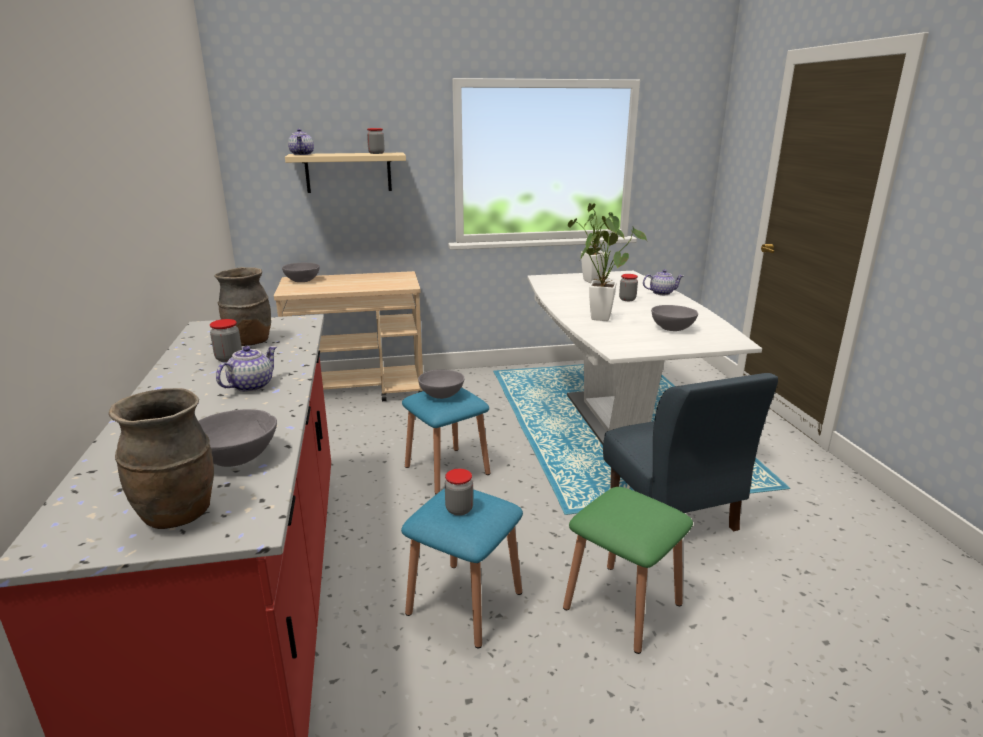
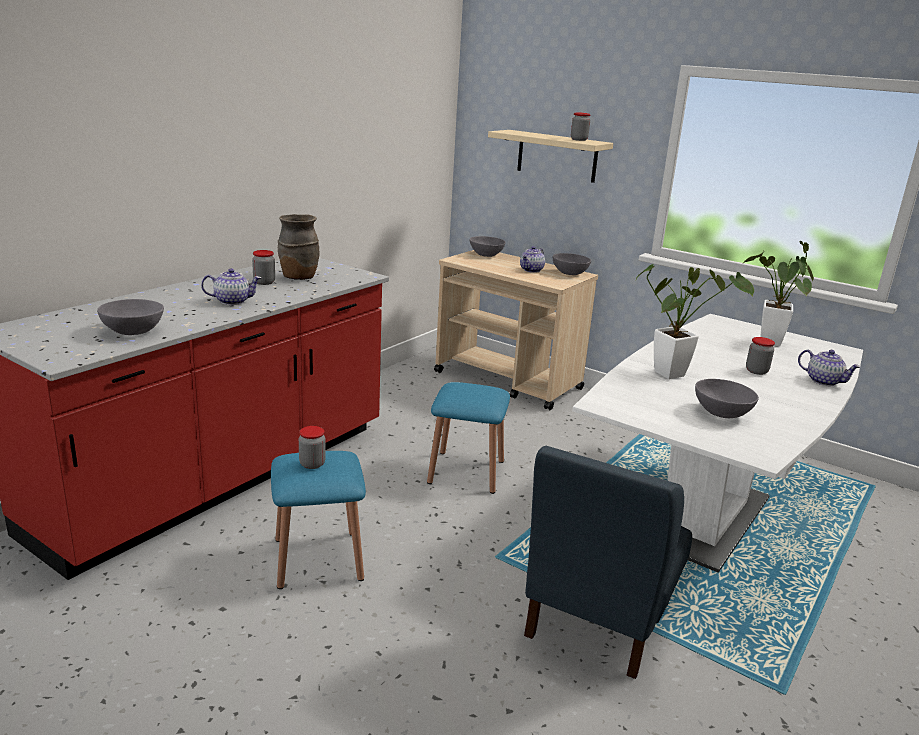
camera: 45 degrees right, 0 degrees up
brown vase [109,388,214,529] -> none
teapot [288,129,314,155] -> teapot moved to [520,246,545,273]
grey bowl [418,370,465,399] -> grey bowl moved to [553,253,591,275]
green stool [563,487,693,654] -> none

